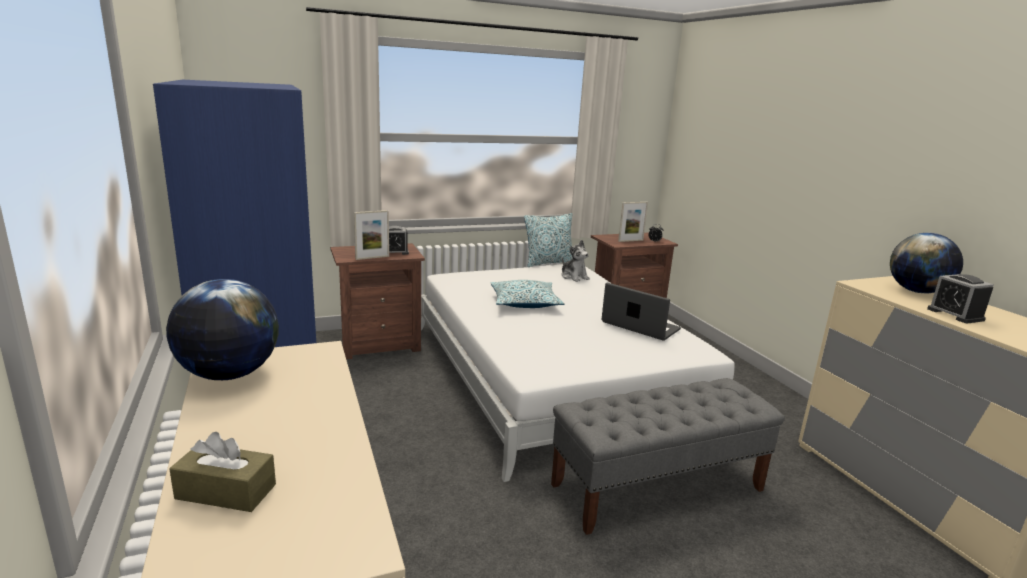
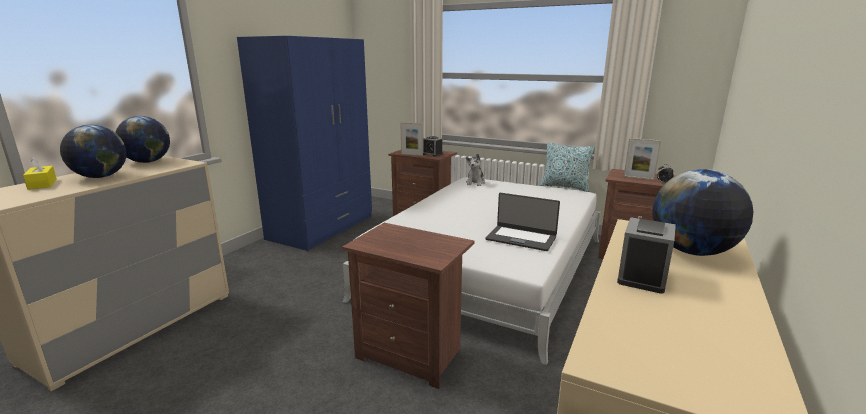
camera: 50 degrees right, 0 degrees up
brown tissue box [169,432,276,512] -> yellow tissue box [23,156,57,190]
pillow [491,280,564,308] -> none
grey bench [551,378,785,535] -> brown nightstand [342,223,475,389]
plush toy [561,240,590,282] -> plush toy moved to [466,153,485,186]
laptop [602,282,681,341] -> laptop turned 120 degrees clockwise [485,193,560,251]
none -> globe [60,125,127,178]

